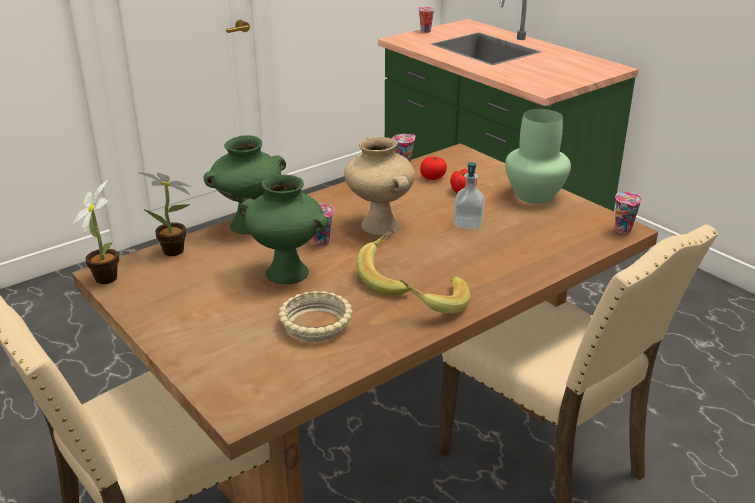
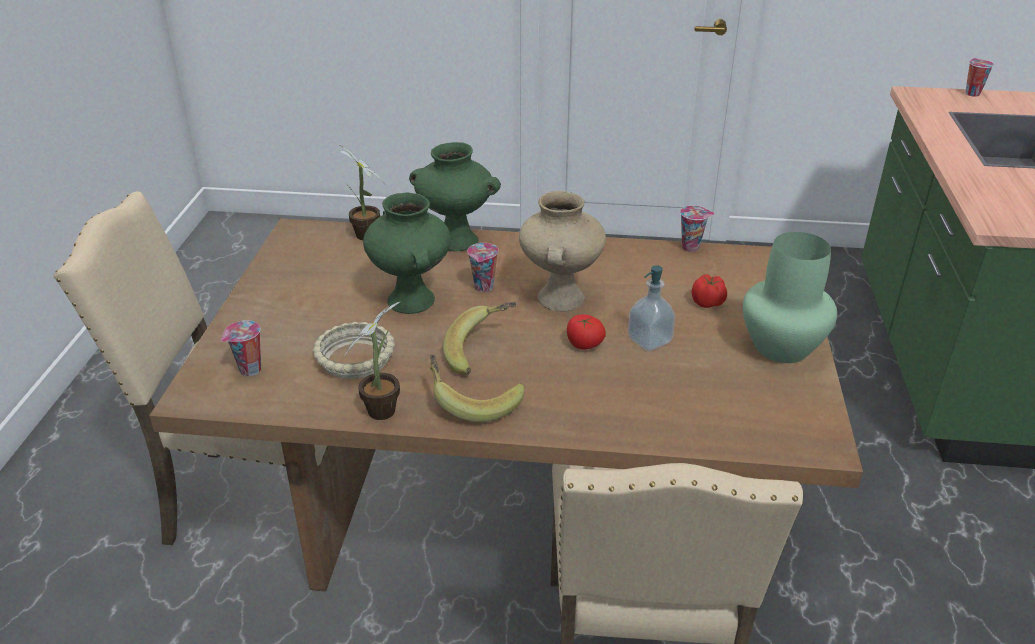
camera: 45 degrees right, 5 degrees up
potted plant [72,180,119,284] -> potted plant moved to [344,302,400,420]
tomato [420,156,447,180] -> tomato moved to [567,314,606,349]
cup [615,192,642,234] -> cup moved to [221,320,261,376]

